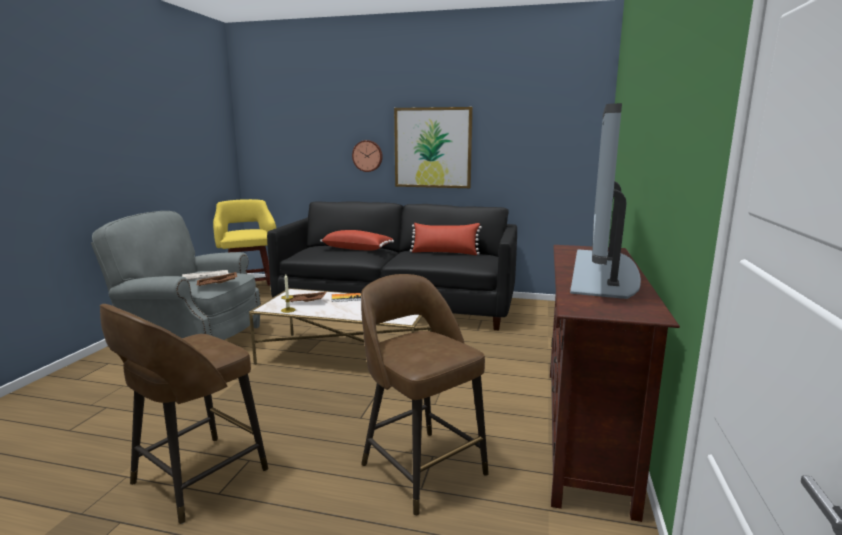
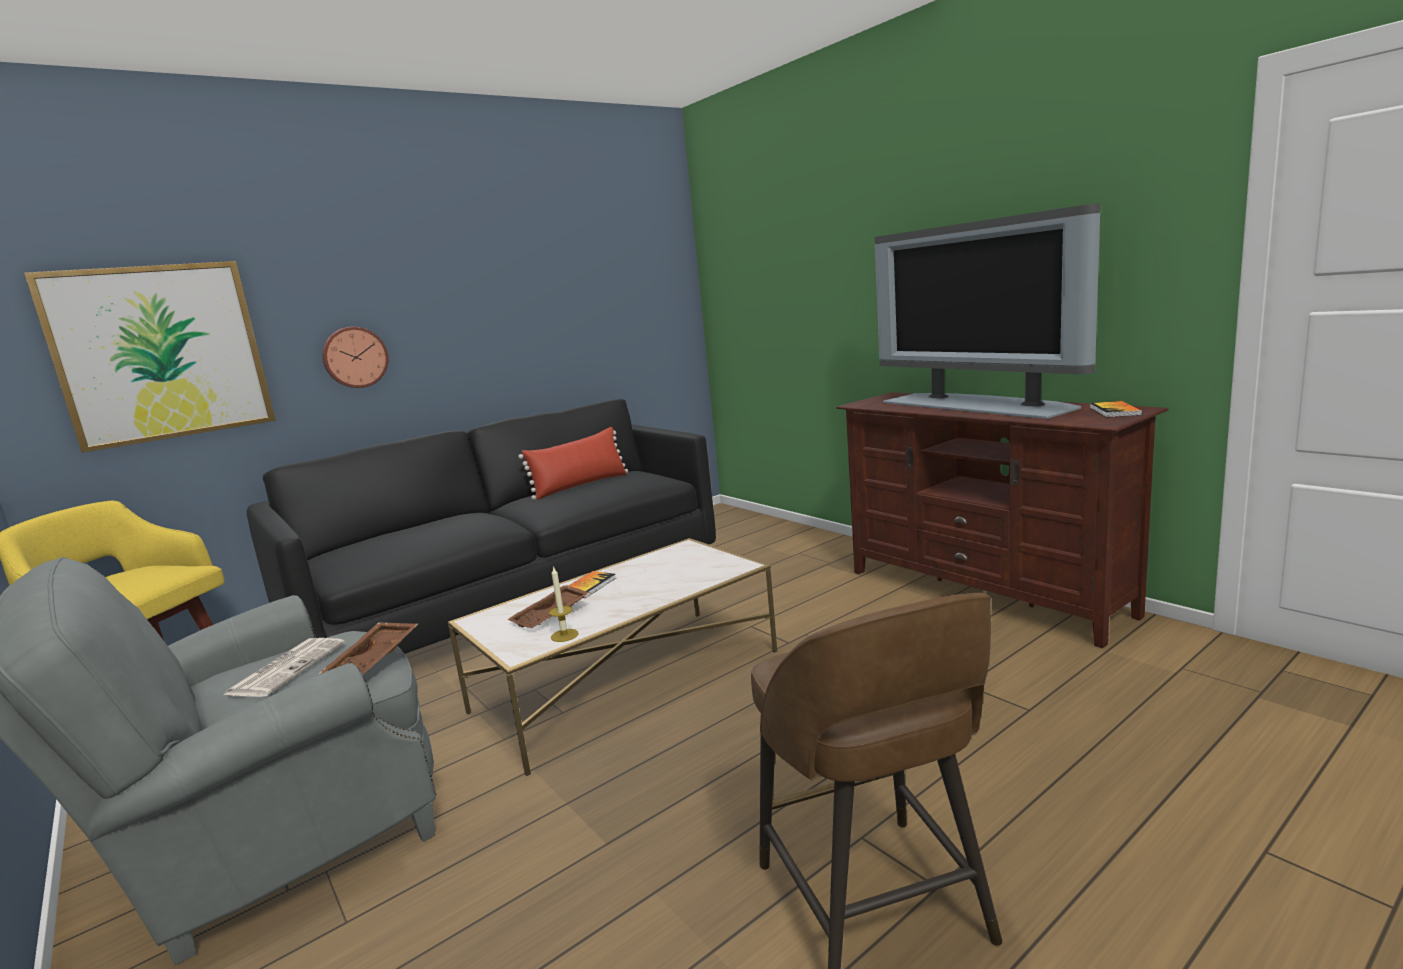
camera: 50 degrees left, 0 degrees up
red pillow [320,230,394,251] -> none
brown stool [361,274,489,516] -> none
picture [394,107,473,188] -> picture moved to [24,261,276,453]
none -> book [1090,401,1143,417]

